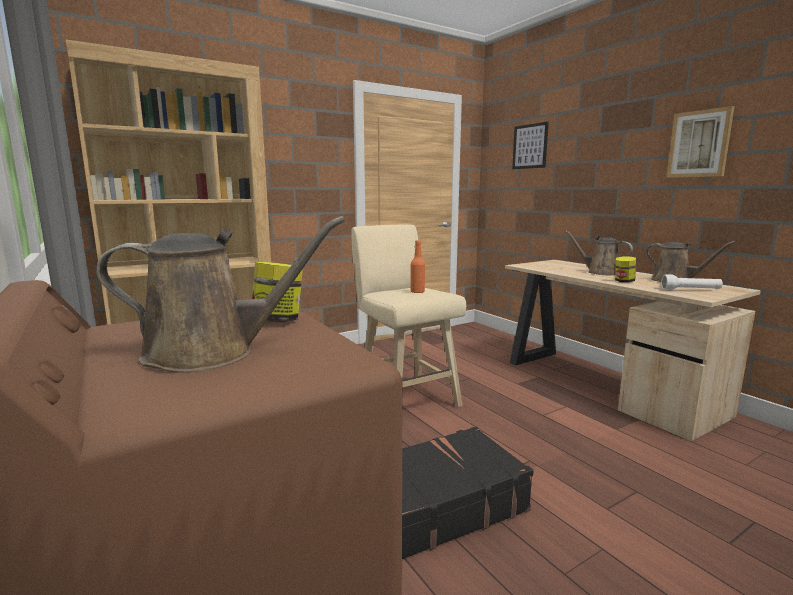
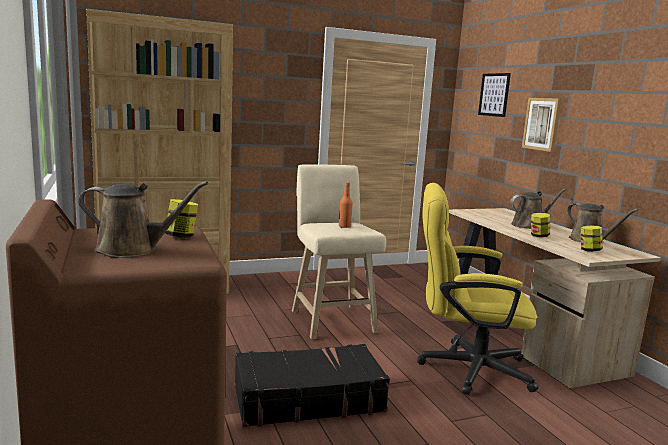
camera: 10 degrees right, 0 degrees up
brown watering can [565,231,633,276] -> brown watering can turned 105 degrees clockwise [510,189,567,229]
white flashlight [661,274,723,290] -> jar [581,226,603,251]
picture [666,106,735,178] -> picture moved to [522,98,562,152]
none -> yellow office chair [417,183,539,395]

